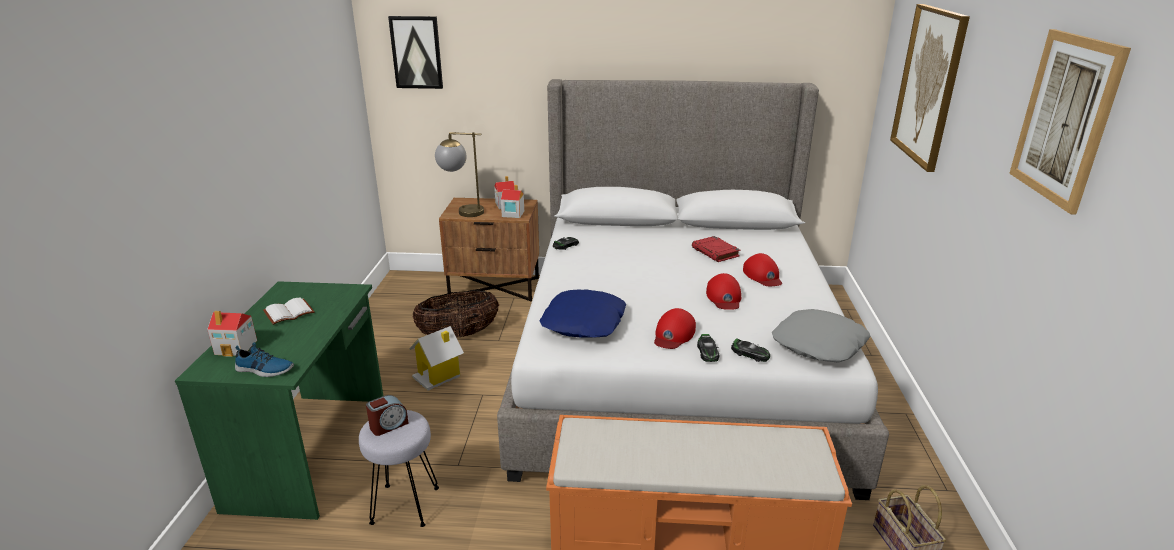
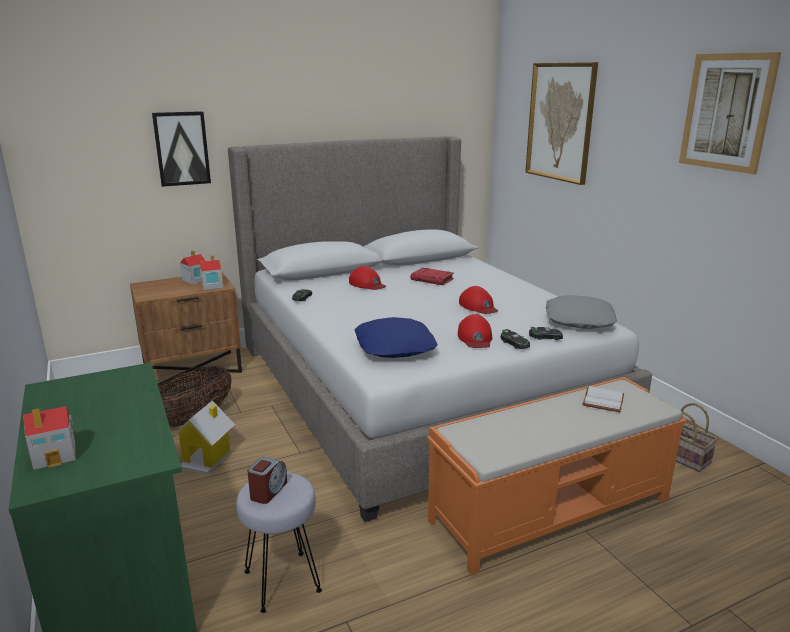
camera: 30 degrees left, 5 degrees down
shoe [235,342,294,377] -> none
white book [263,298,315,325] -> white book moved to [582,386,624,412]
picture [388,16,443,89] -> picture moved to [152,111,211,187]
table lamp [435,132,484,217] -> none
red cap [743,253,782,286] -> red cap moved to [349,266,386,290]

